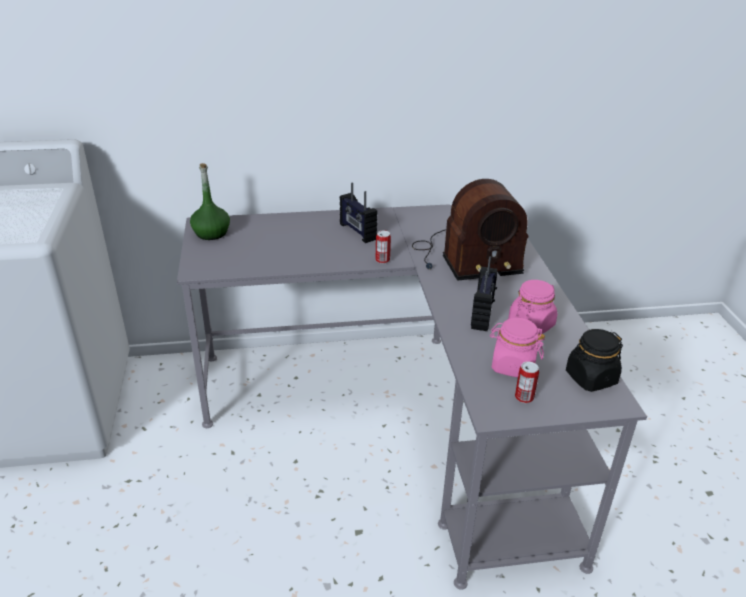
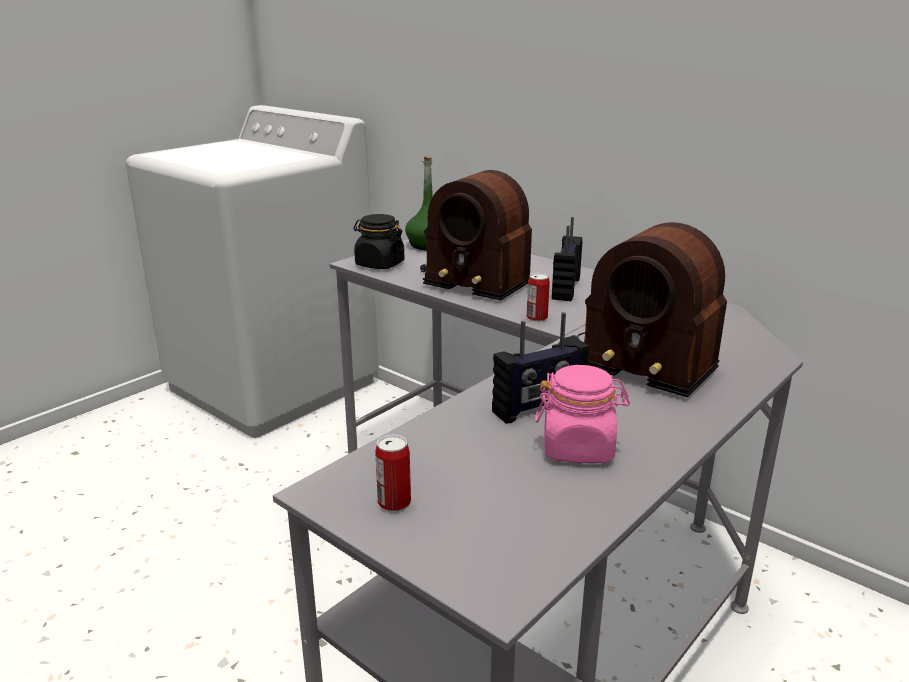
camera: 50 degrees right, 10 degrees down
pink jar [490,318,545,378] -> none
black jar [566,329,623,392] -> black jar moved to [353,214,404,269]
none -> radio [420,170,532,300]

